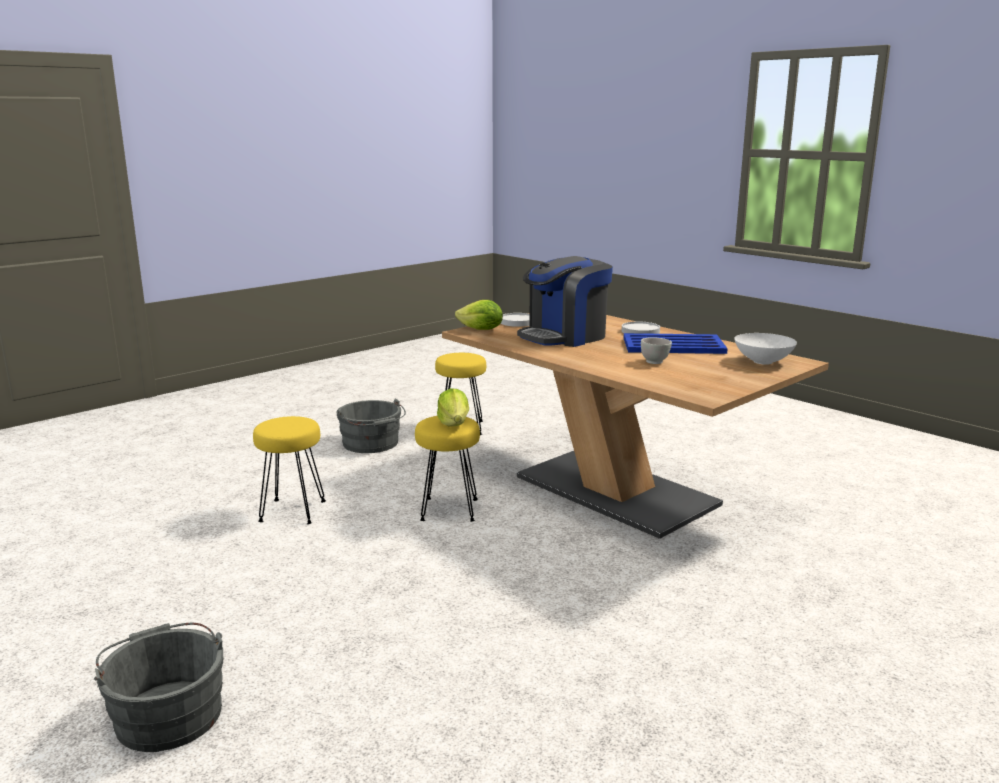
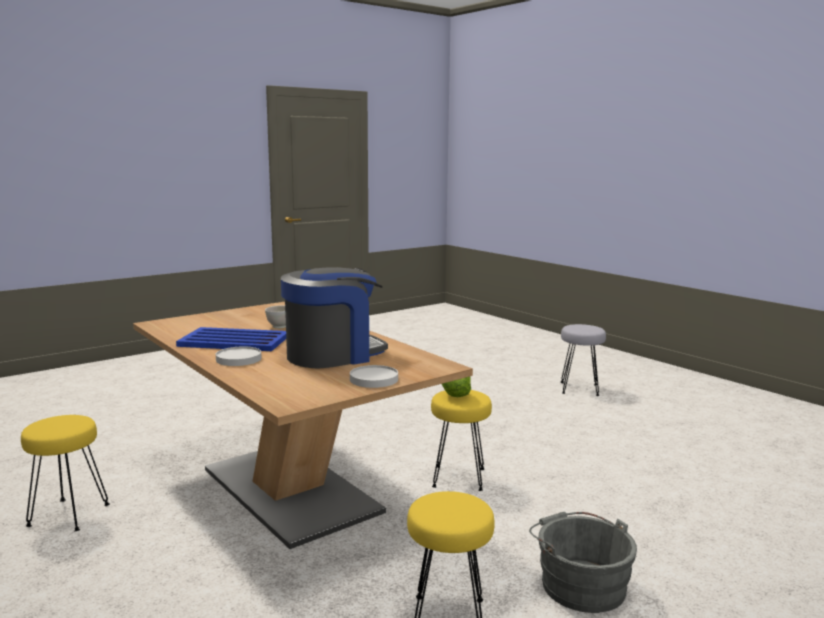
camera: 175 degrees left, 5 degrees down
grey bucket [94,623,223,752] -> grey stool [561,324,606,396]
yellow stool [253,416,326,524] -> yellow stool moved to [21,415,110,531]
lettuce [455,300,503,330] -> none
white bowl [734,333,797,365] -> none

